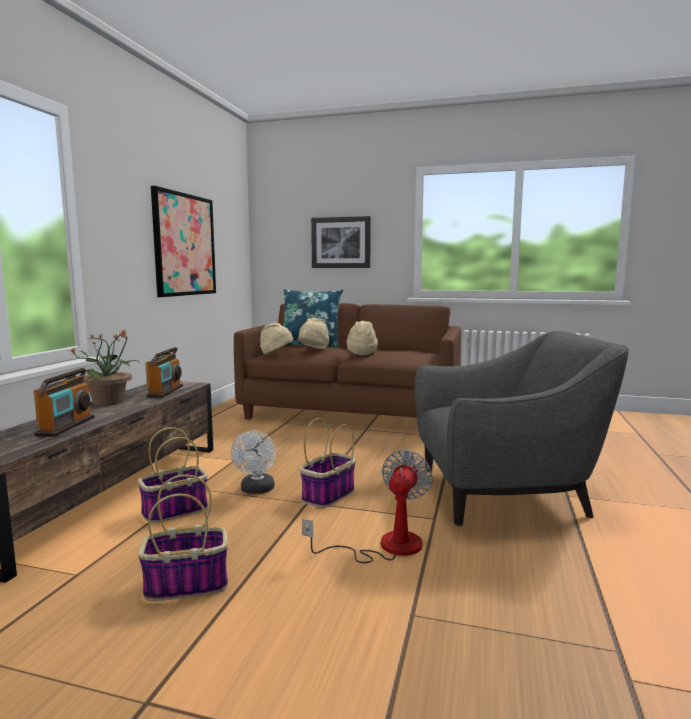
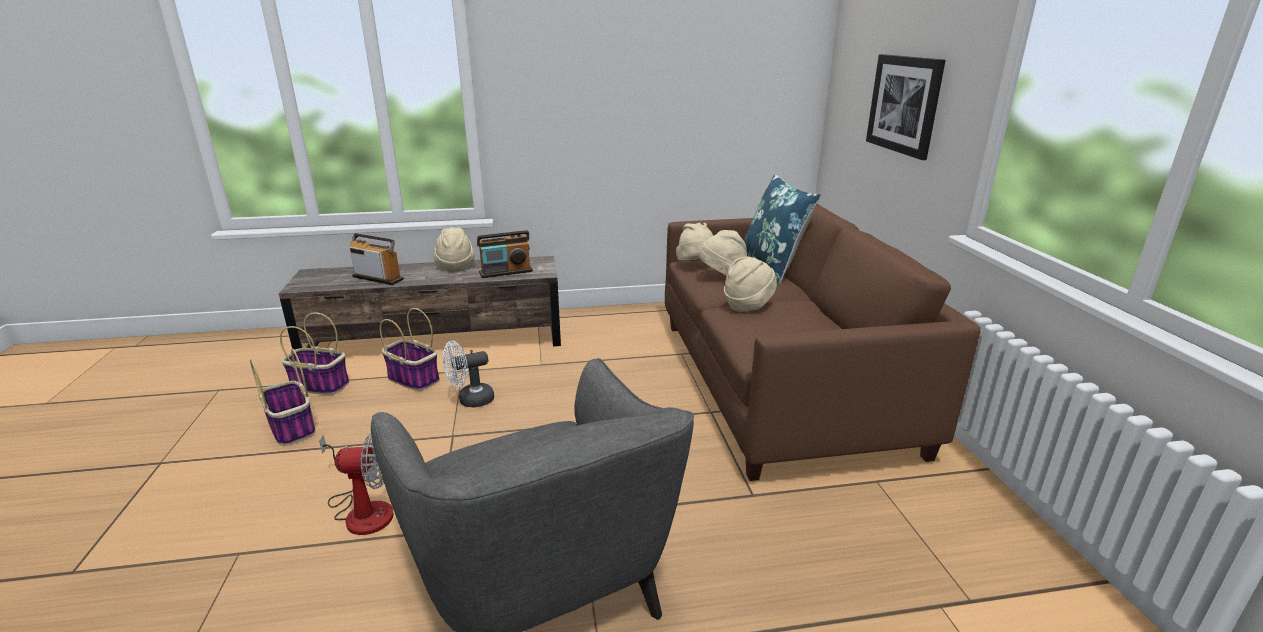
camera: 65 degrees right, 15 degrees up
radio [33,368,95,437] -> radio turned 135 degrees counterclockwise [350,233,404,285]
potted plant [69,330,139,406] -> beige hat [434,227,474,272]
picture [151,186,216,297] -> none
basket [300,418,356,508] -> basket moved to [280,312,349,395]

